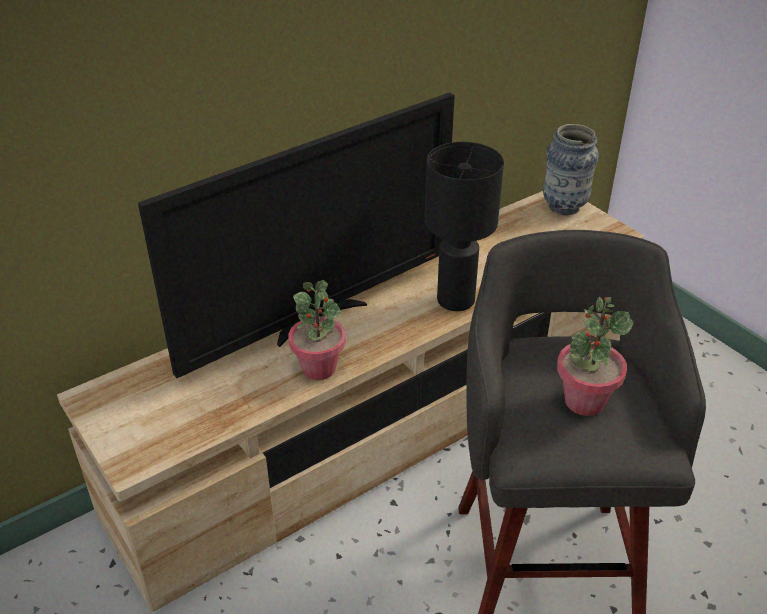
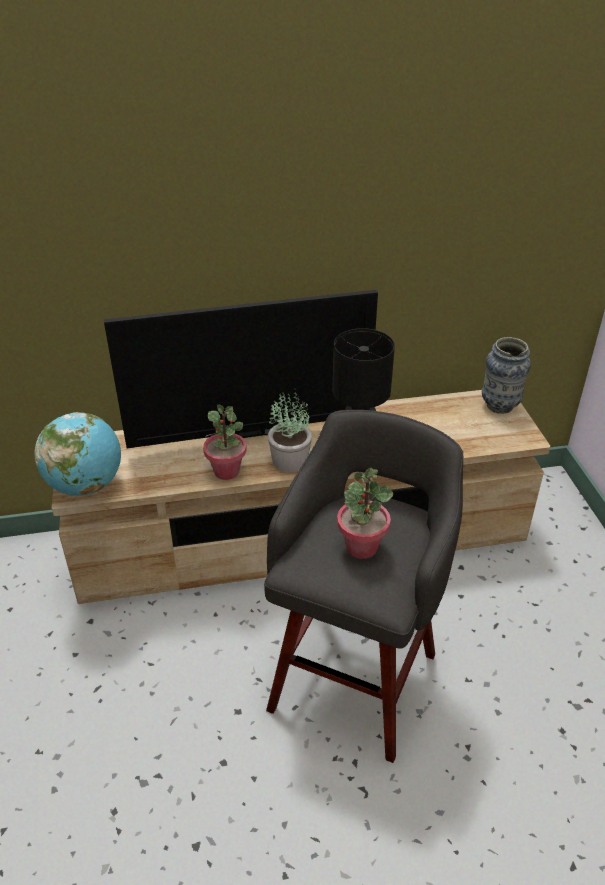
camera: 25 degrees right, 0 degrees up
none -> globe [34,412,121,496]
none -> potted plant [268,388,312,472]

